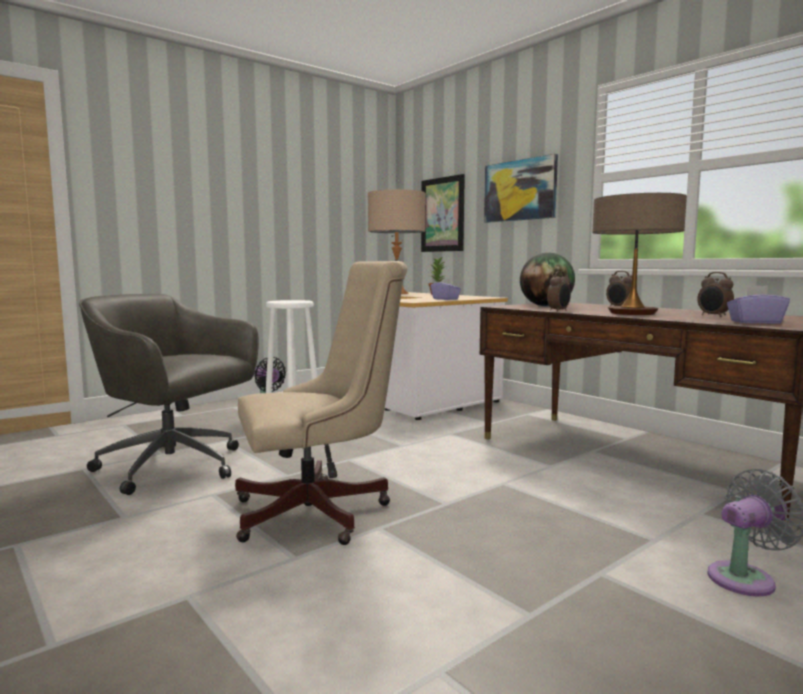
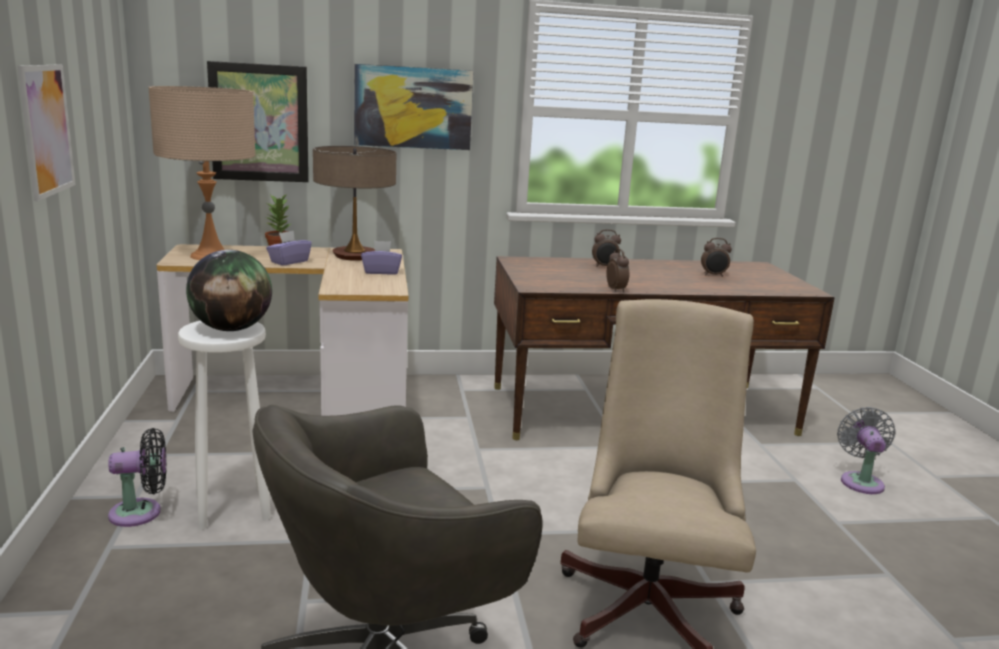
camera: 60 degrees left, 10 degrees up
globe [520,252,575,306] -> globe moved to [186,250,272,331]
table lamp [592,193,687,315] -> table lamp moved to [313,146,396,261]
purple tissue box [727,285,790,324] -> purple tissue box moved to [266,231,312,265]
none -> picture [17,64,76,201]

